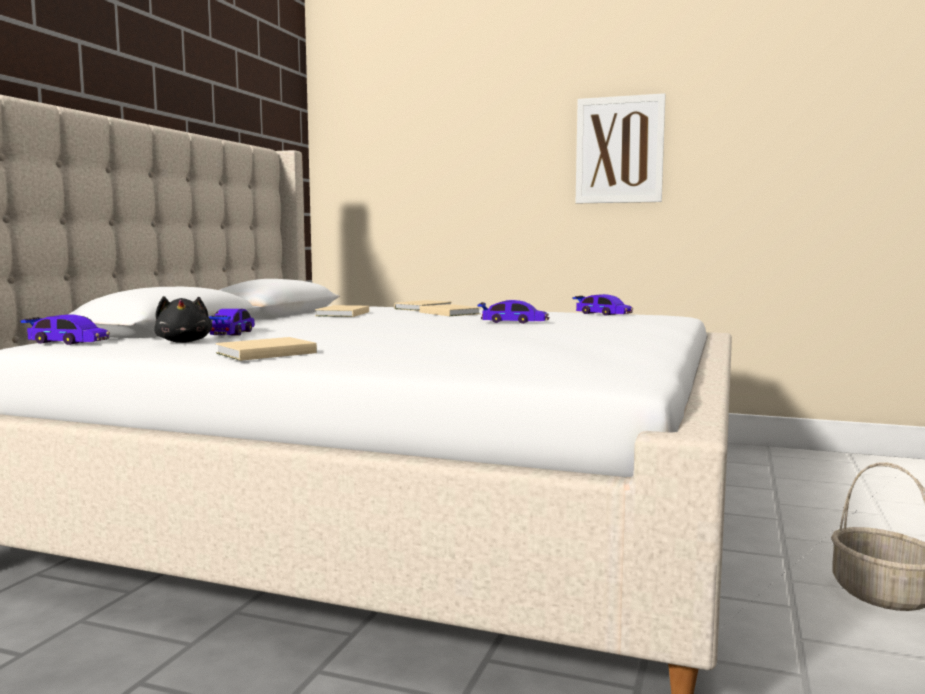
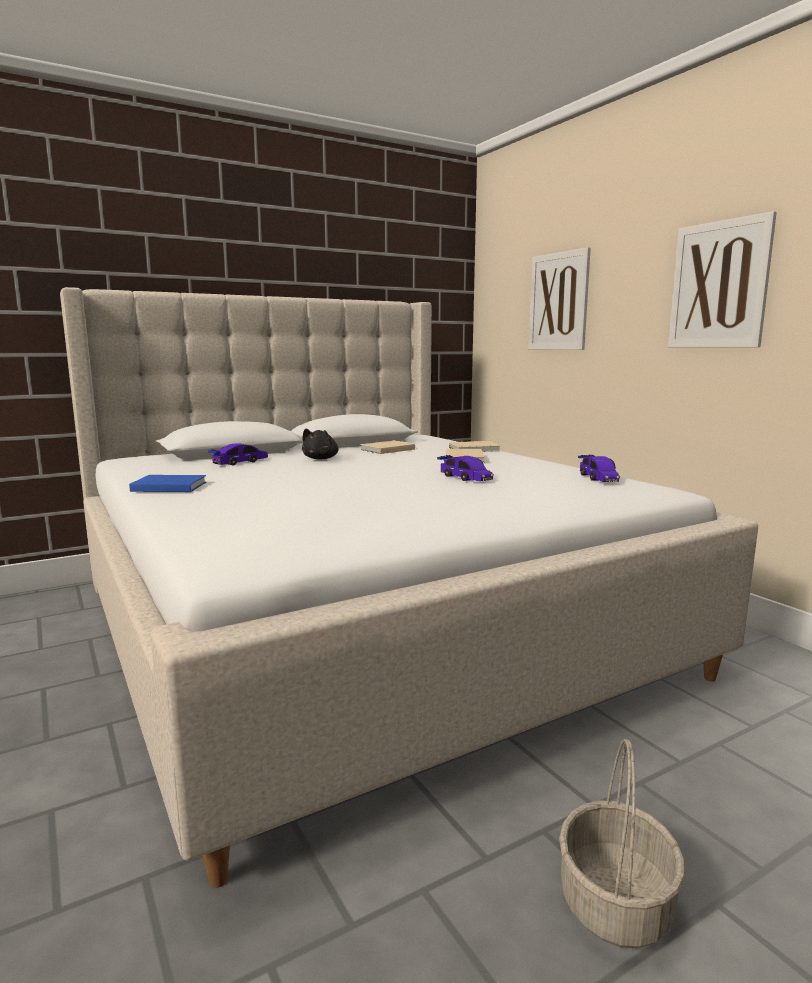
camera: 40 degrees right, 5 degrees up
toy car [20,314,110,345] -> none
black plush toy [154,296,212,343] -> black plush toy moved to [302,429,339,460]
beige book [216,337,317,361] -> blue book [129,475,206,492]
none -> picture [529,247,591,350]

